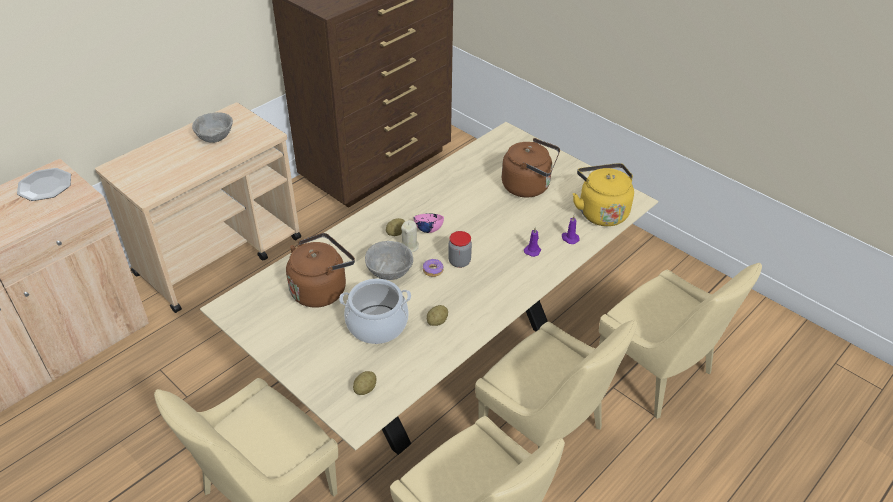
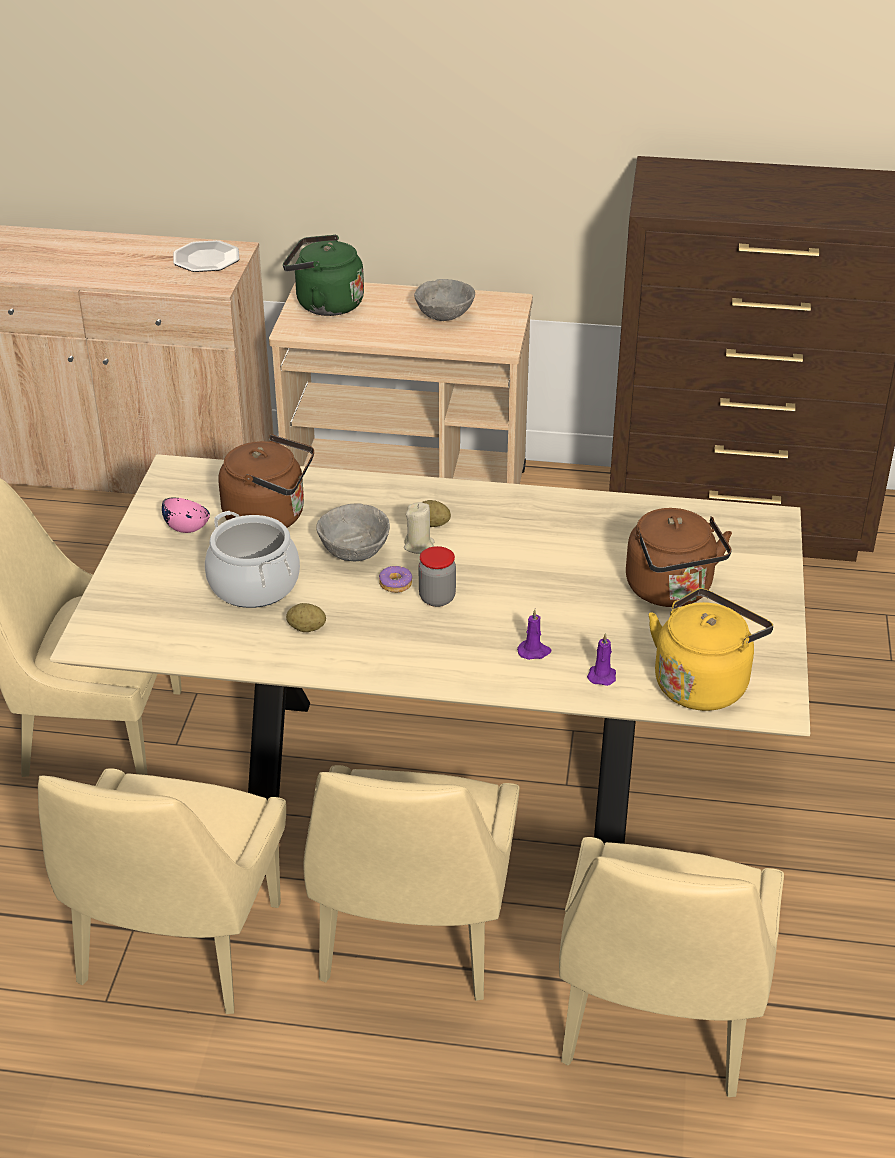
camera: 55 degrees right, 5 degrees down
potato [353,371,377,395] -> none
pink bowl [414,214,444,233] -> pink bowl moved to [162,498,210,533]
none -> green kettle [283,235,364,316]

